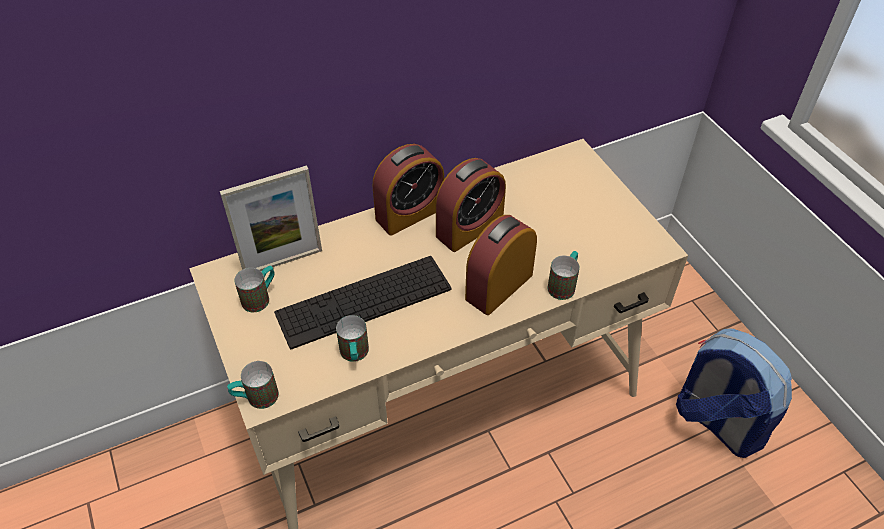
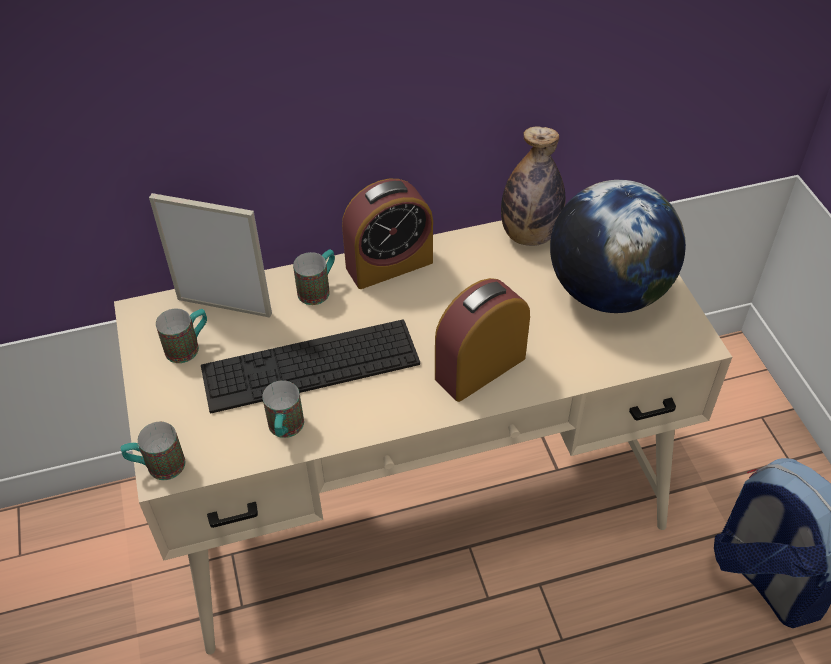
camera: 10 degrees right, 0 degrees up
picture frame [220,165,322,271] -> picture frame turned 150 degrees counterclockwise [149,193,272,318]
alarm clock [436,158,506,252] -> none
mug [548,251,579,300] -> mug moved to [293,249,335,305]
none -> bottle [501,126,565,246]
none -> globe [550,180,686,313]

